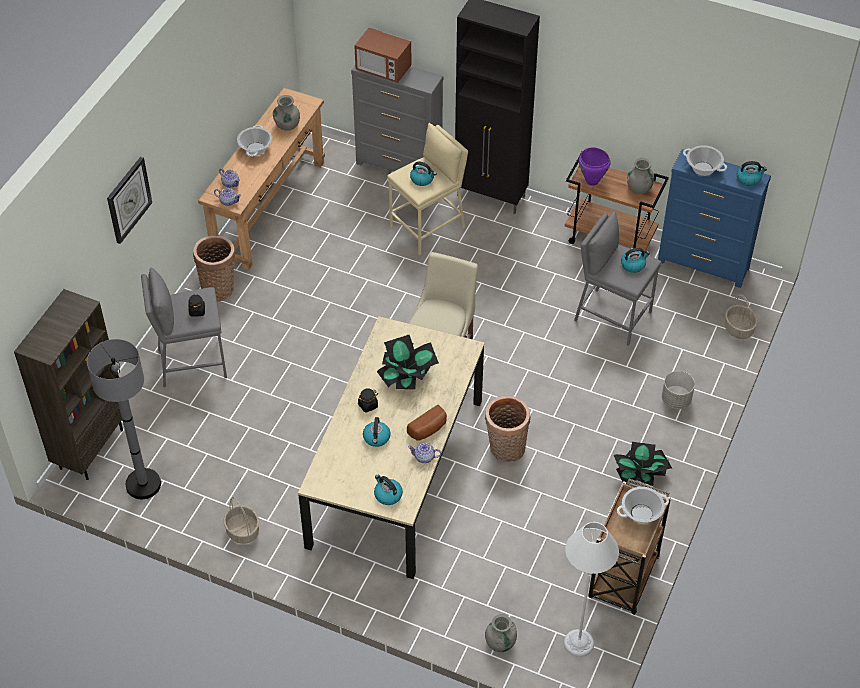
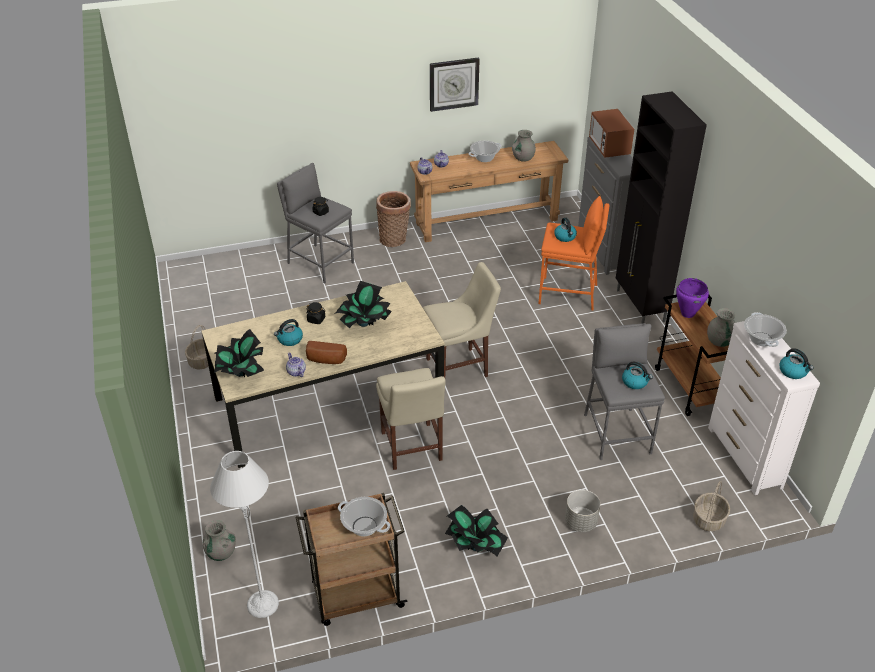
camera: 50 degrees right, 10 degrees down
brown bookcase [14,289,123,480] -> none
grey floor lamp [87,339,161,499] -> none
wall clock [107,157,152,244] -> wall clock moved to [430,57,480,112]
kettle [374,474,403,505] -> potted plant [215,329,264,377]
beige stool [387,123,468,255] -> orange stool [538,196,610,310]
basket [485,396,530,462] -> beige chair [376,368,446,470]
blue dresser [658,149,771,288] -> white dresser [708,321,820,495]

